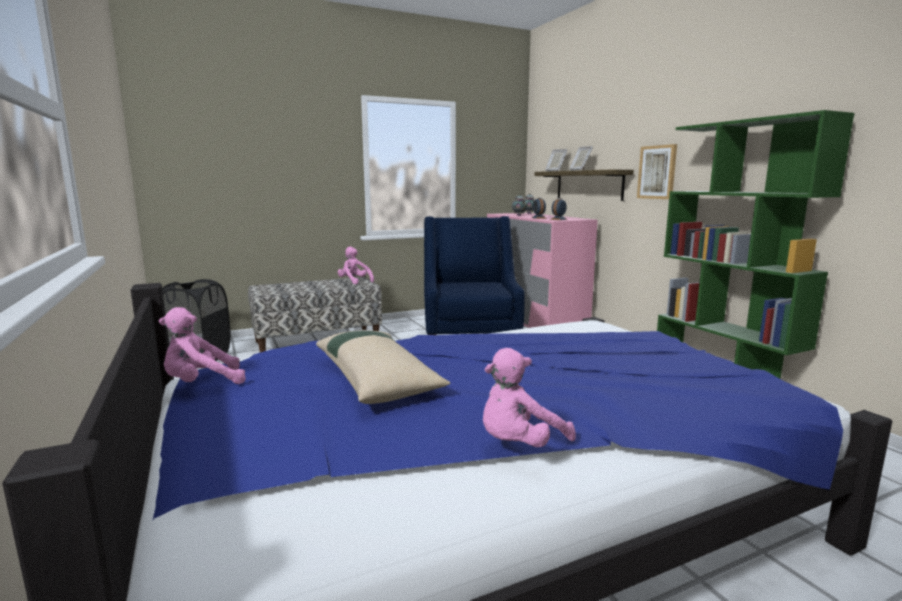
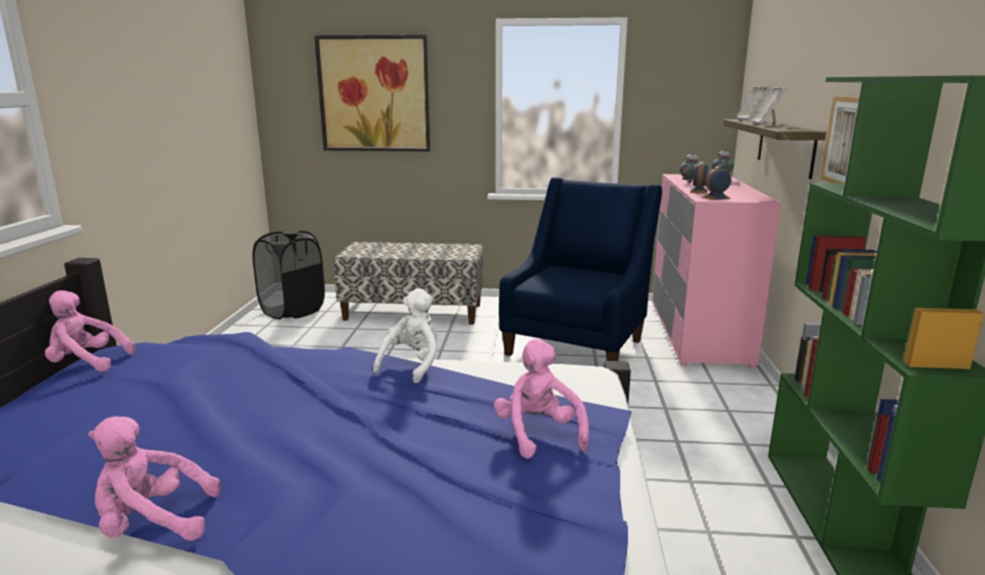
camera: 30 degrees right, 5 degrees up
beige pillow [316,330,451,404] -> none
pink plush toy [338,247,374,284] -> pink plush toy moved to [494,339,589,459]
none -> picture [314,35,430,151]
none -> white plush toy [373,288,438,383]

